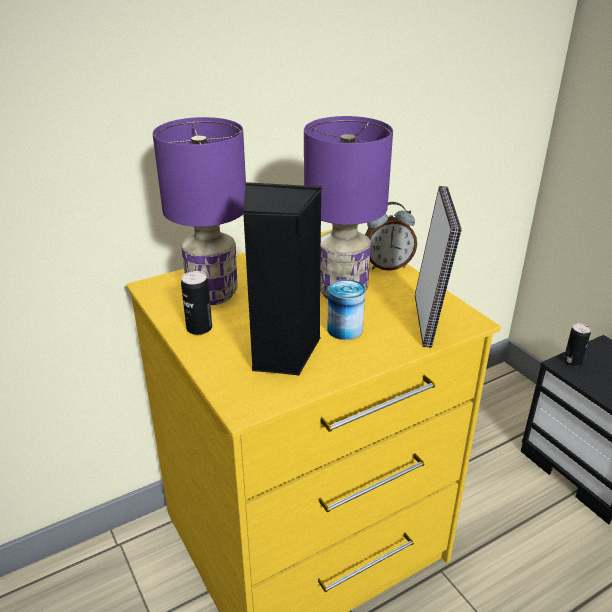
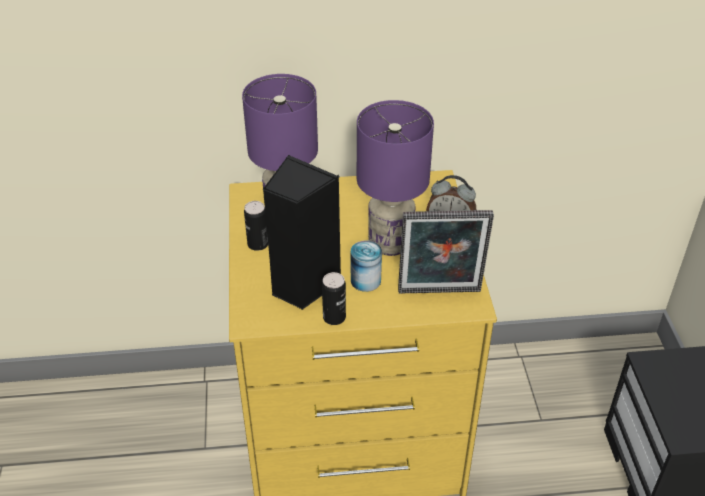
camera: 25 degrees right, 10 degrees up
picture frame [415,186,462,348] -> picture frame turned 60 degrees clockwise [398,210,494,294]
can [563,323,591,367] -> can moved to [322,272,346,325]

